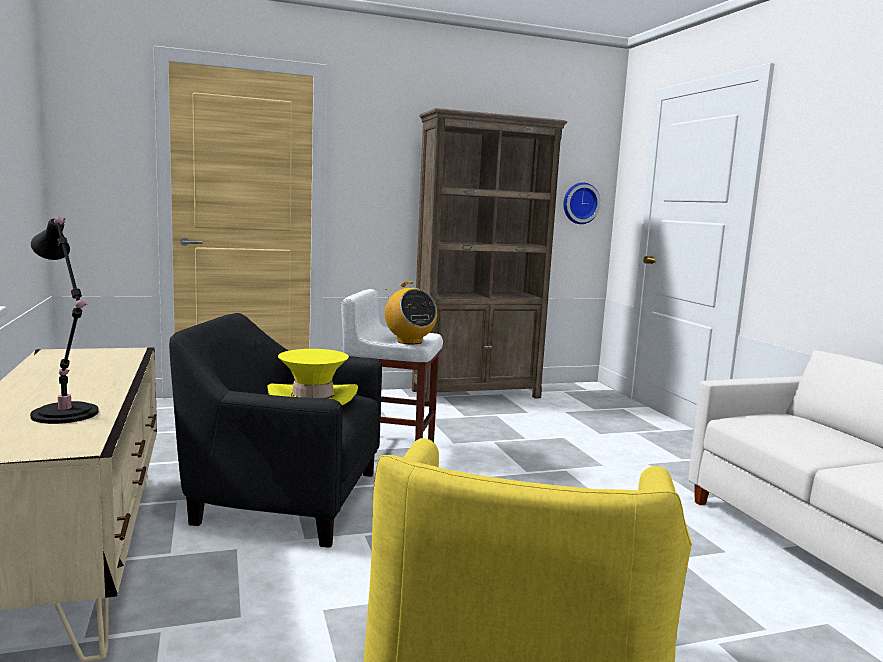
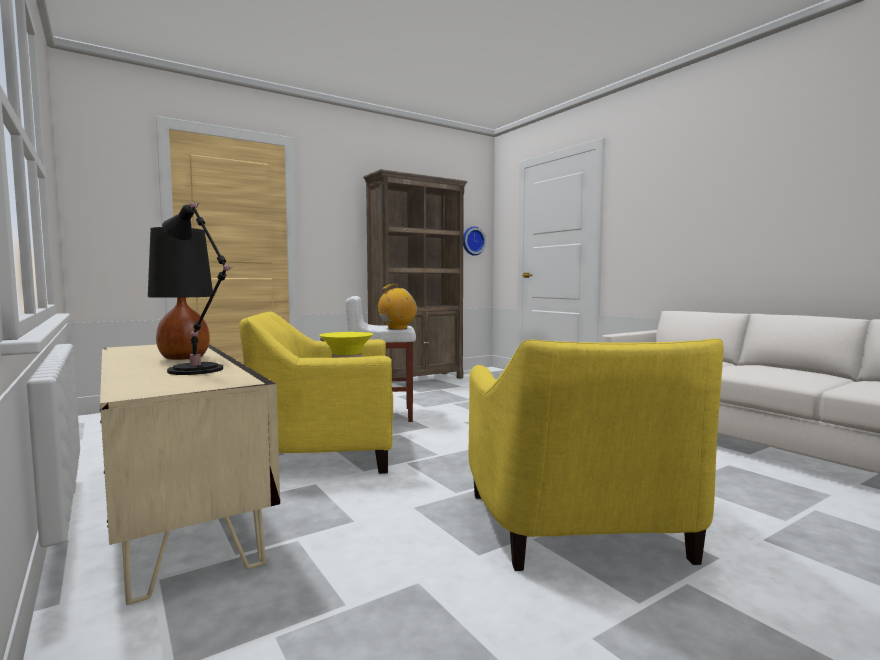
camera: 15 degrees left, 5 degrees down
black armchair [169,313,382,548] -> yellow armchair [239,311,393,474]
radio [385,281,437,344] -> radio turned 75 degrees counterclockwise [378,284,417,330]
none -> black table lamp [148,227,213,360]

